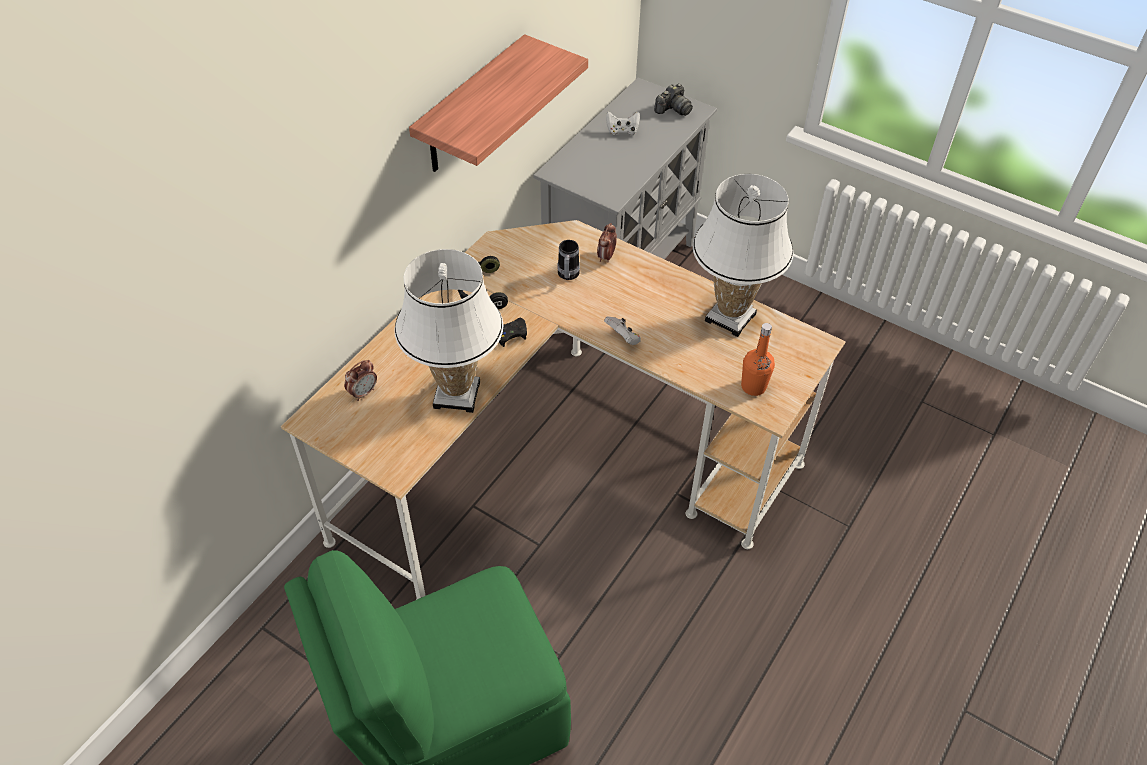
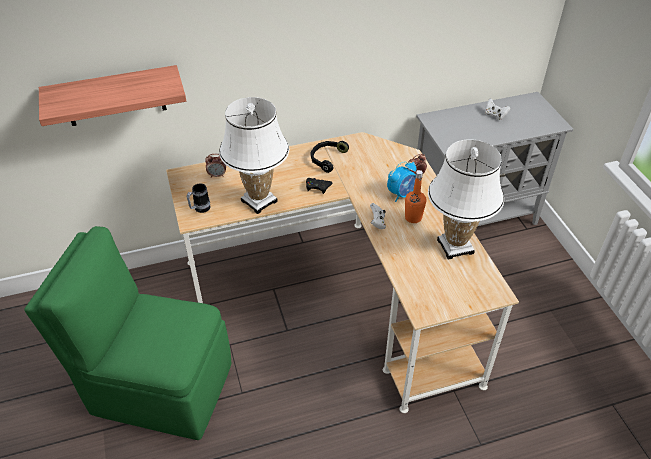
camera: 40 degrees right, 5 degrees down
shelf [409,34,588,172] -> shelf moved to [39,65,186,126]
mug [557,240,580,280] -> mug moved to [187,183,211,213]
camera [654,84,693,116] -> none
orange bottle [741,323,775,396] -> orange bottle moved to [405,170,426,223]
none -> alarm clock [387,161,416,202]

